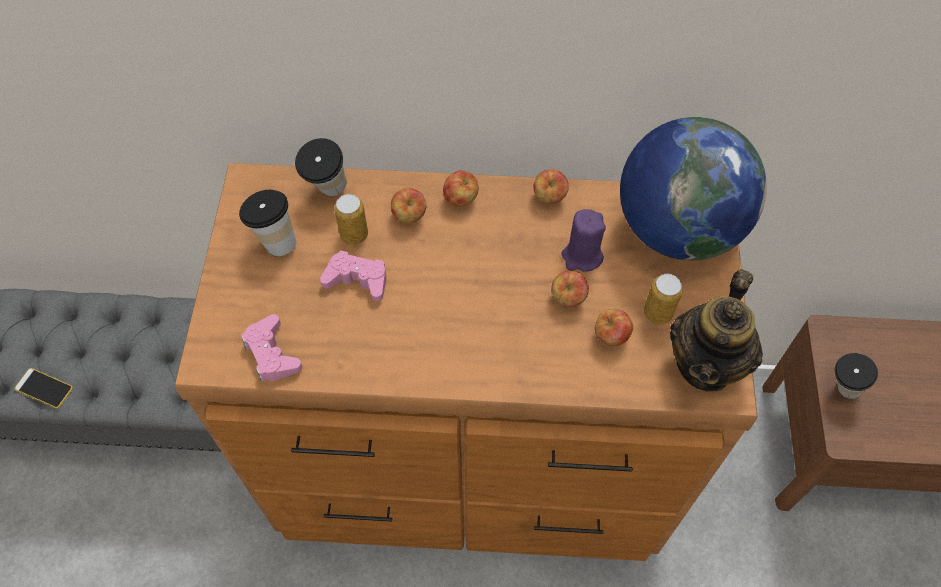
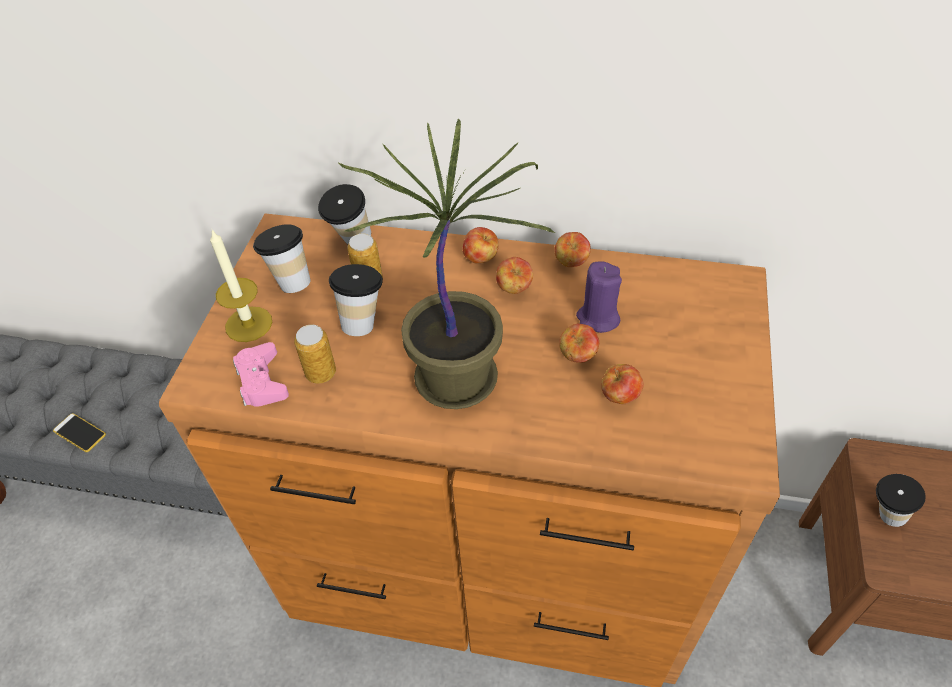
camera: 10 degrees right, 10 degrees down
pink game controller [320,250,387,302] -> cup [329,264,383,336]
apple [391,188,426,223] -> apple moved to [496,257,533,294]
globe [620,117,767,260] -> none
can [644,274,683,324] -> can moved to [294,325,336,384]
teapot [670,269,763,392] -> none
none -> candle [210,230,272,342]
none -> potted plant [339,119,555,409]

